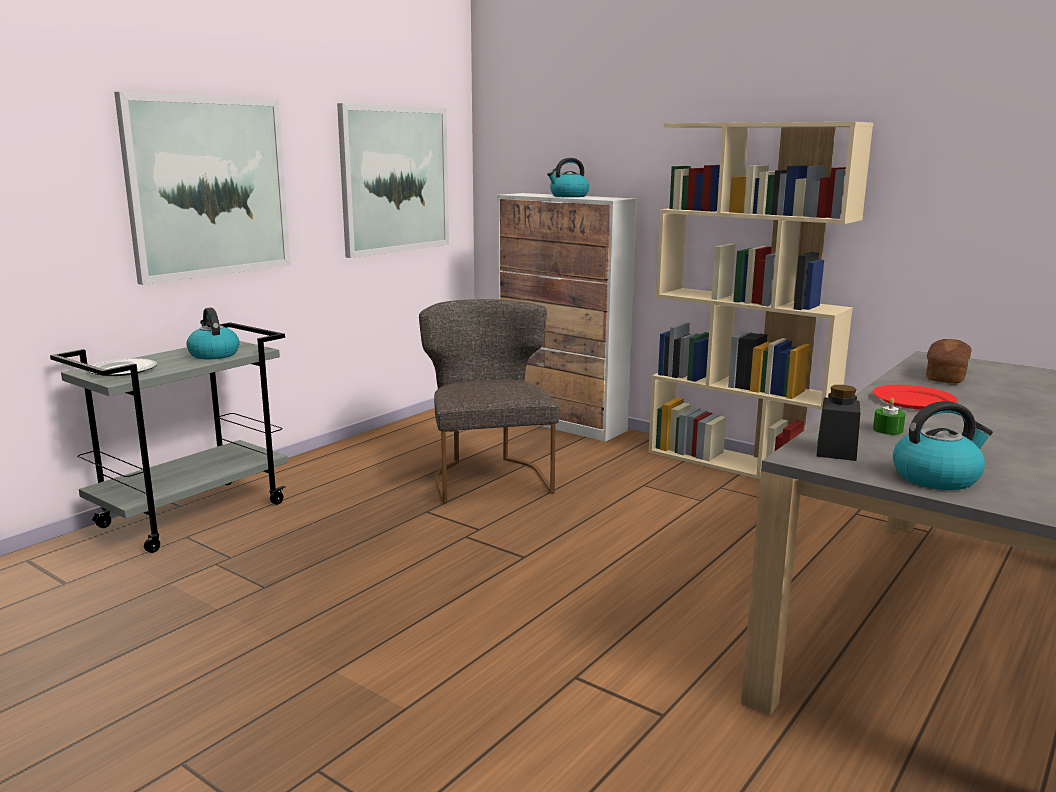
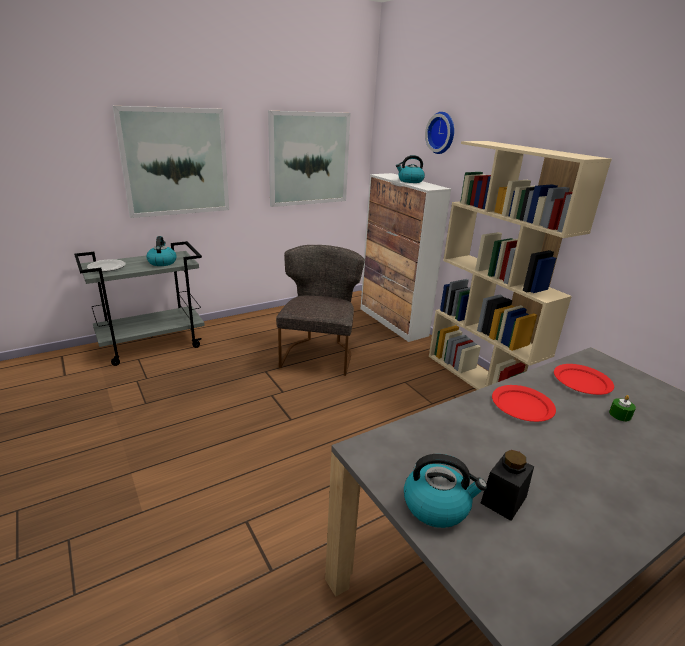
camera: 20 degrees right, 10 degrees up
black jar [817,385,860,461] -> black jar moved to [481,450,534,521]
green candle [873,398,906,435] -> green candle moved to [609,395,636,421]
bread [926,339,972,383] -> red plate [554,364,614,395]
none -> wall clock [425,112,454,154]

